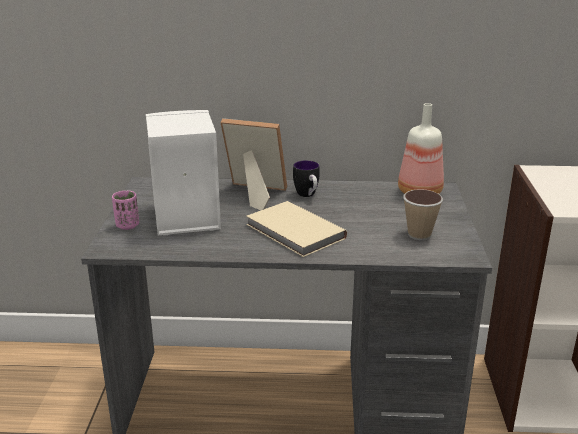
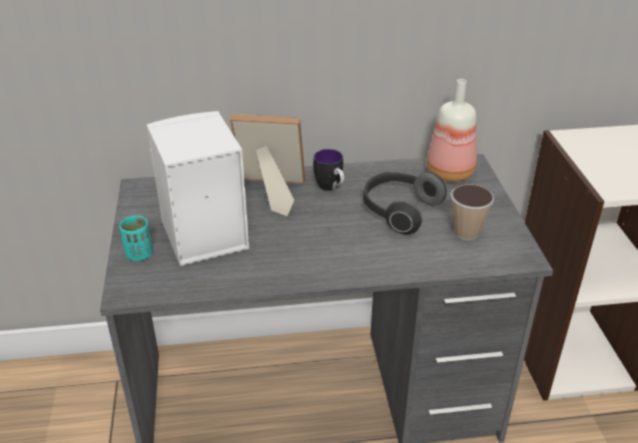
camera: 10 degrees left, 10 degrees up
pink cup [112,191,139,230] -> turquoise cup [119,216,153,261]
beige book [246,201,347,257] -> none
none -> headphones [363,172,447,234]

